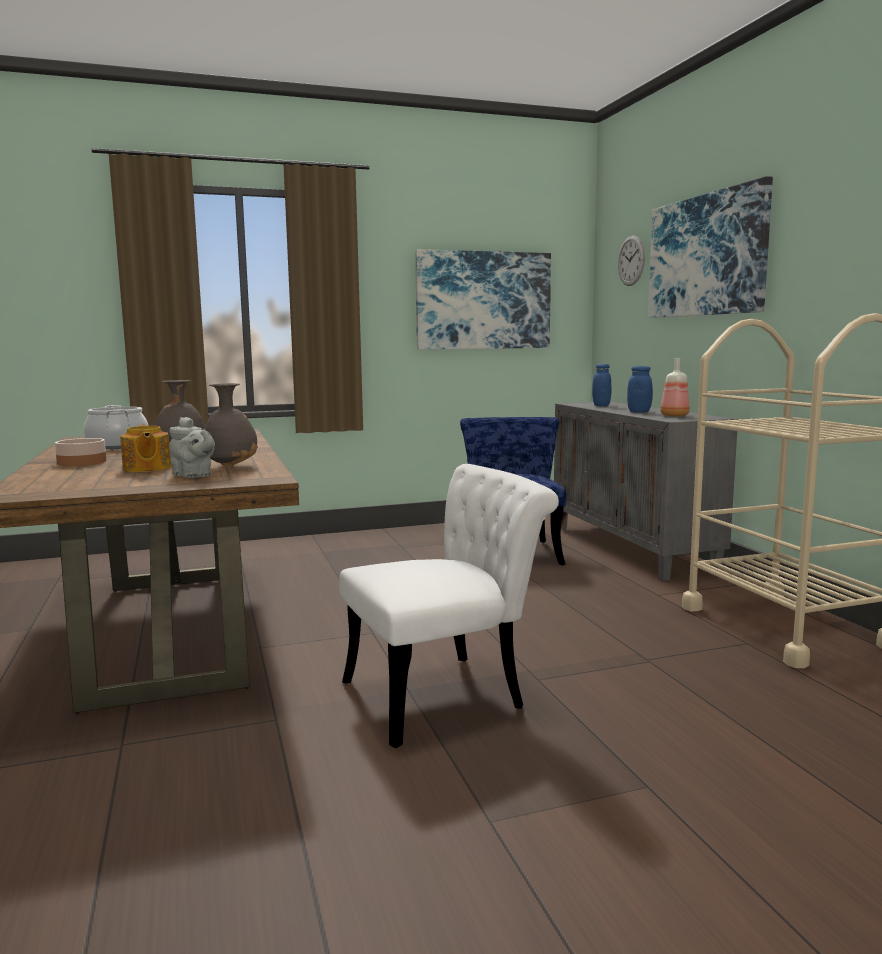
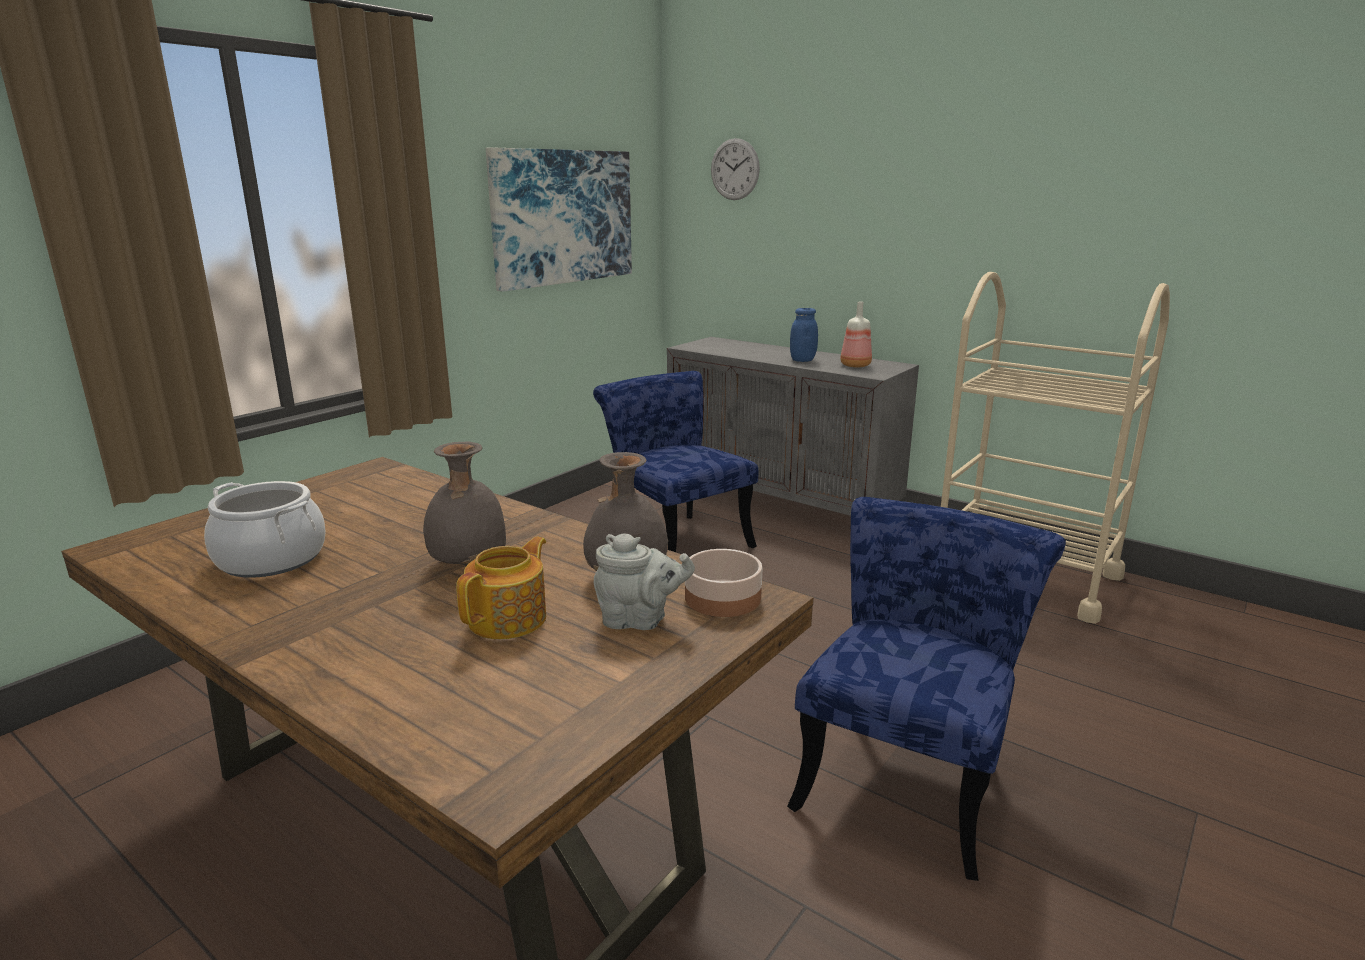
camera: 35 degrees left, 10 degrees up
bowl [55,438,106,466] -> bowl moved to [685,549,763,617]
teapot [120,424,171,472] -> teapot turned 90 degrees counterclockwise [456,537,546,639]
white chair [339,464,559,748] -> blue chair [787,497,1066,881]
blue jar [592,364,612,406] -> none
picture [648,176,773,318] -> none

